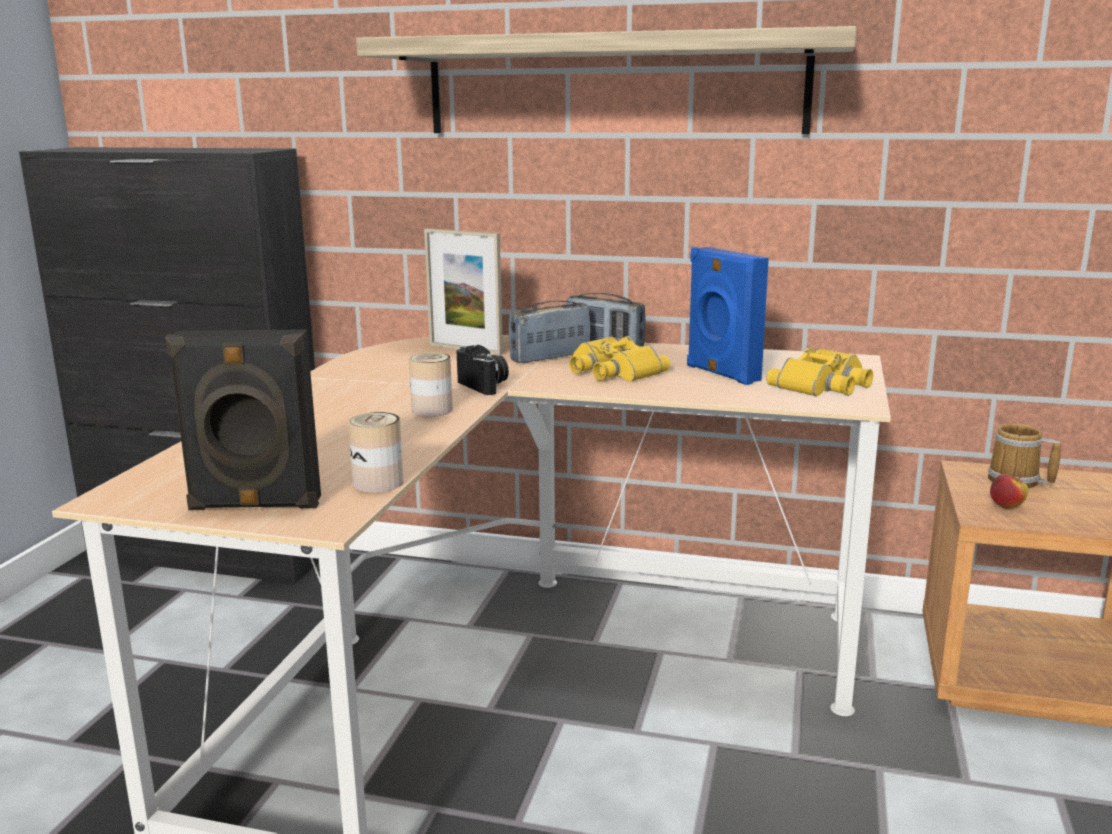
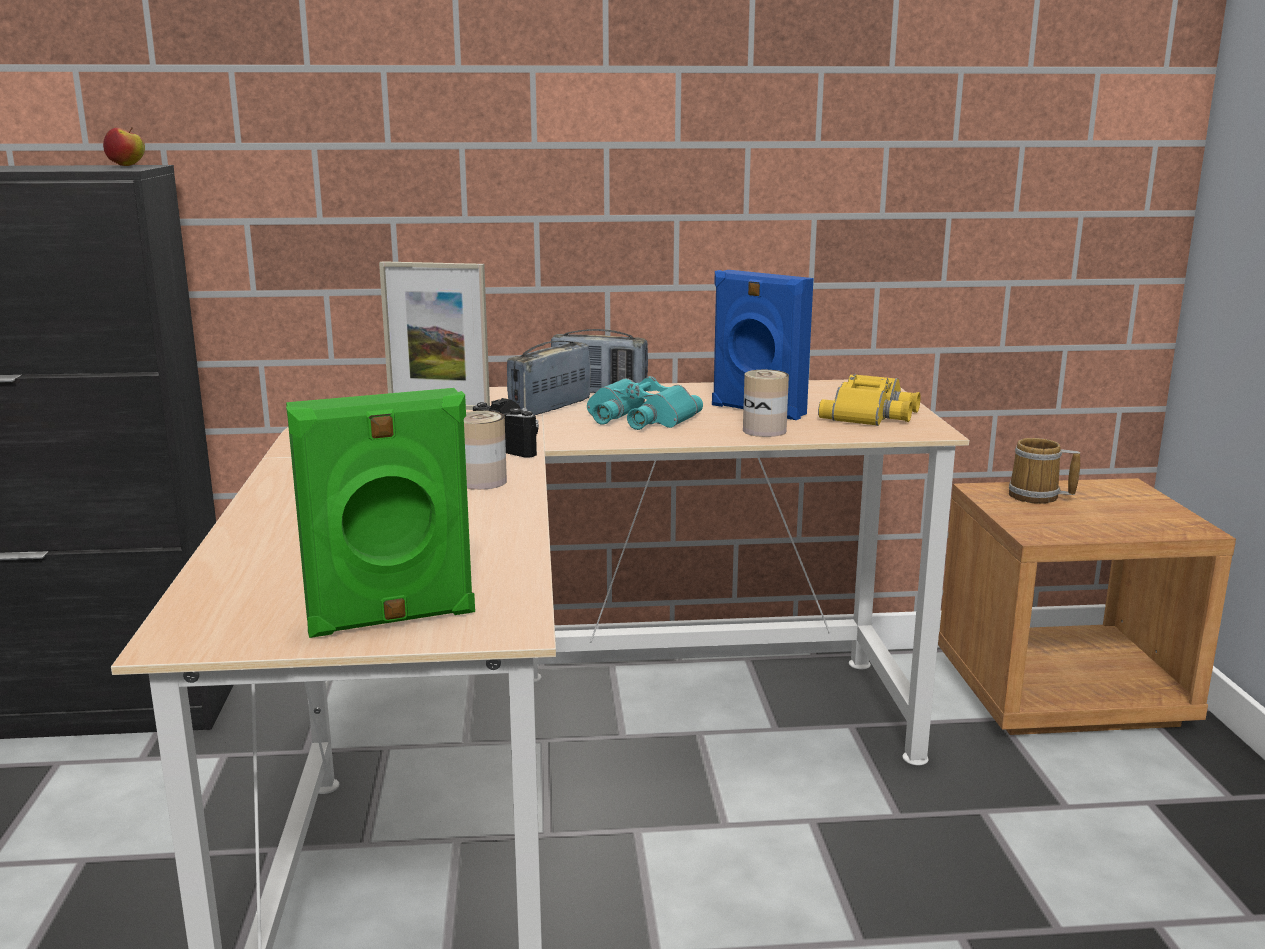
camera: 20 degrees left, 0 degrees up
black speaker [165,329,321,510] -> green speaker [286,388,475,638]
can [348,412,403,493] -> can moved to [743,370,789,437]
shelf [356,26,857,134] -> none
yellow binoculars [569,336,670,382] -> turquoise binoculars [587,376,703,430]
apple [990,474,1028,509] -> apple moved to [103,127,145,166]

